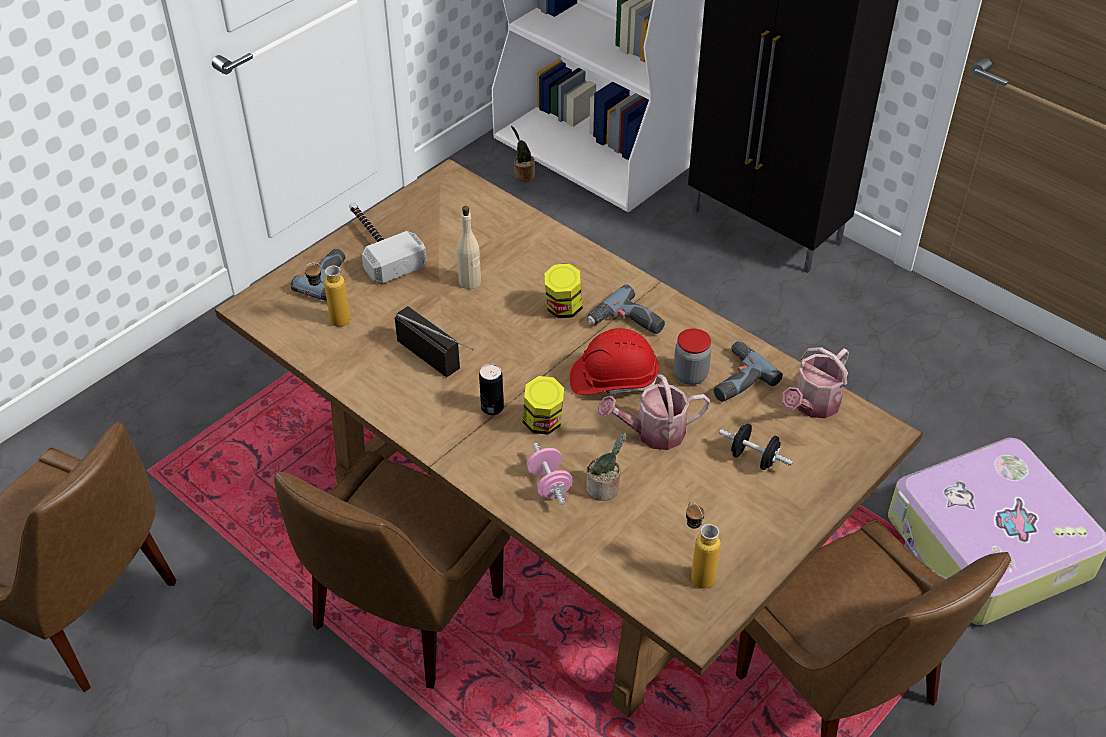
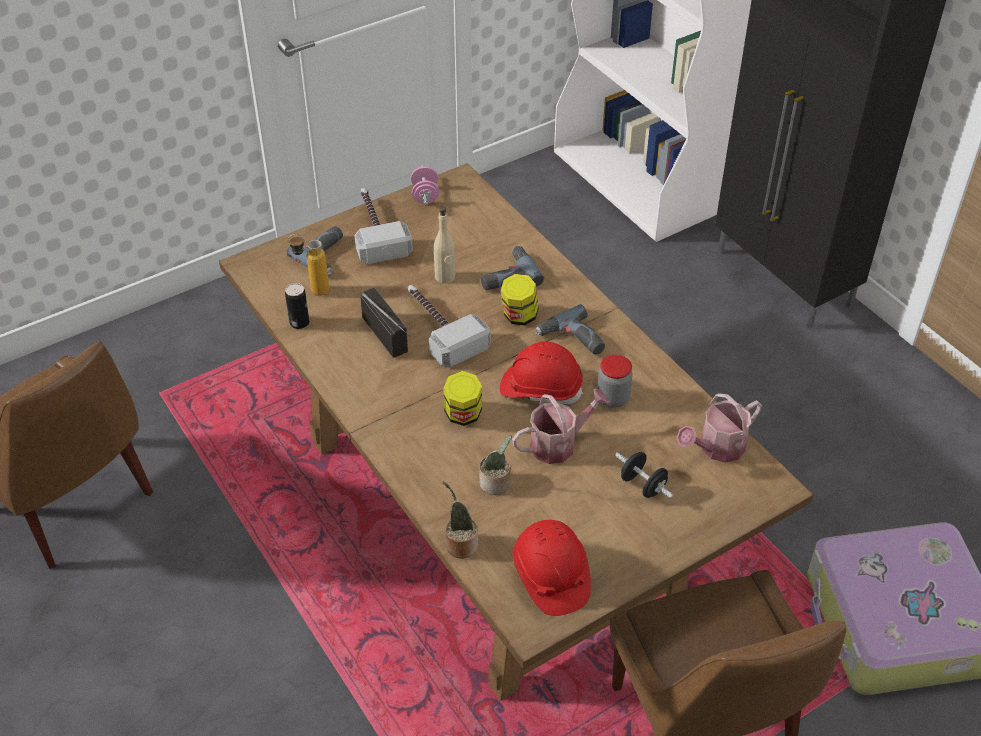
camera: 15 degrees right, 0 degrees up
brown chair [274,451,510,689] -> none
can [479,364,504,415] -> can moved to [285,283,309,329]
potted plant [511,126,535,182] -> potted plant moved to [443,481,478,559]
pink dumbbell [527,443,573,505] -> pink dumbbell moved to [411,165,440,205]
watering can [598,374,710,450] -> watering can turned 150 degrees clockwise [512,389,610,464]
bottle [686,501,721,589] -> red hard hat [513,520,591,616]
power drill [714,341,783,402] -> power drill moved to [481,246,544,290]
none -> hammer [408,285,491,367]

